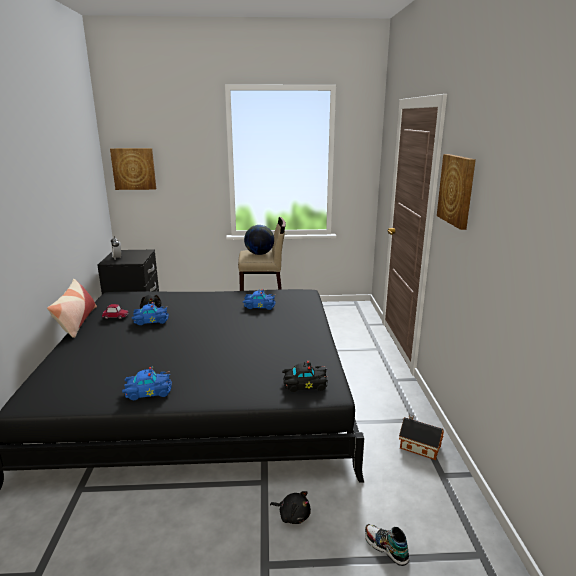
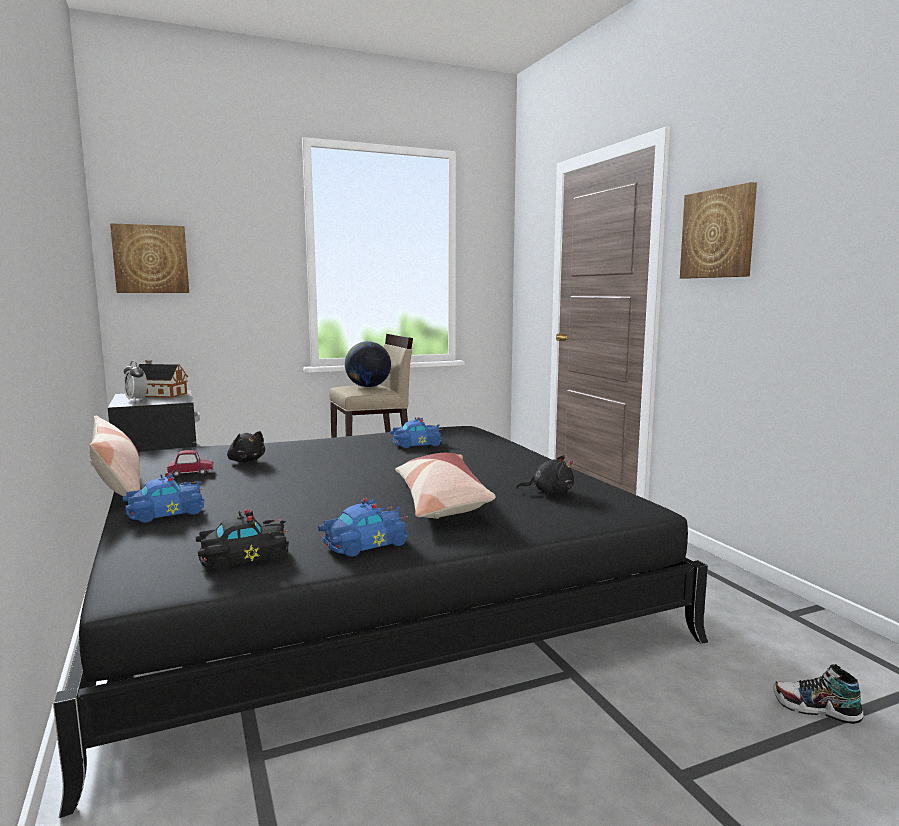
camera: 20 degrees left, 10 degrees down
blue toy car [132,302,169,325] -> blue toy car moved to [123,473,204,523]
black plush toy [270,491,311,524] -> black plush toy moved to [516,455,574,495]
black toy car [282,360,328,392] -> black toy car moved to [196,509,289,571]
toy house [399,414,444,460] -> toy house moved to [138,360,188,398]
none -> pillow [395,453,496,519]

